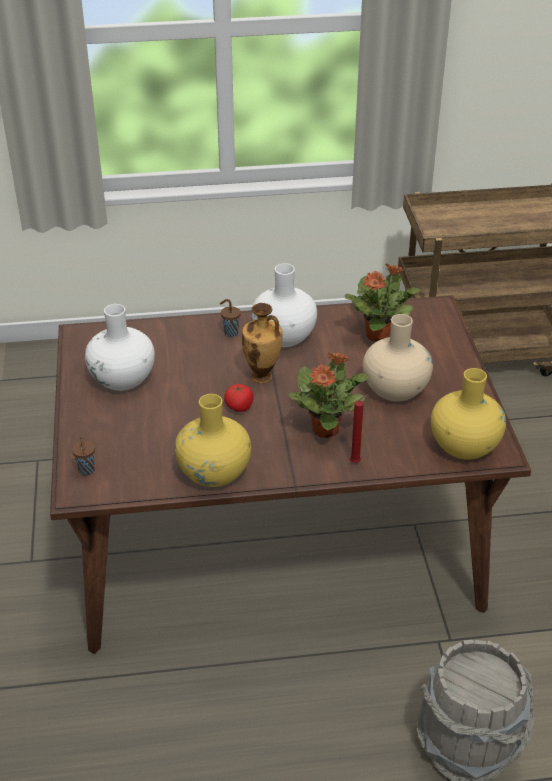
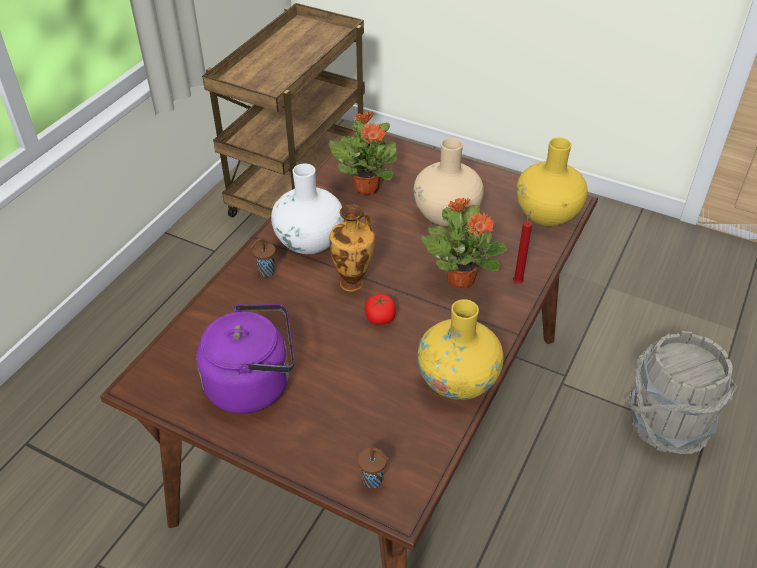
camera: 55 degrees left, 5 degrees up
white vase [85,304,155,391] -> purple kettle [196,304,295,414]

